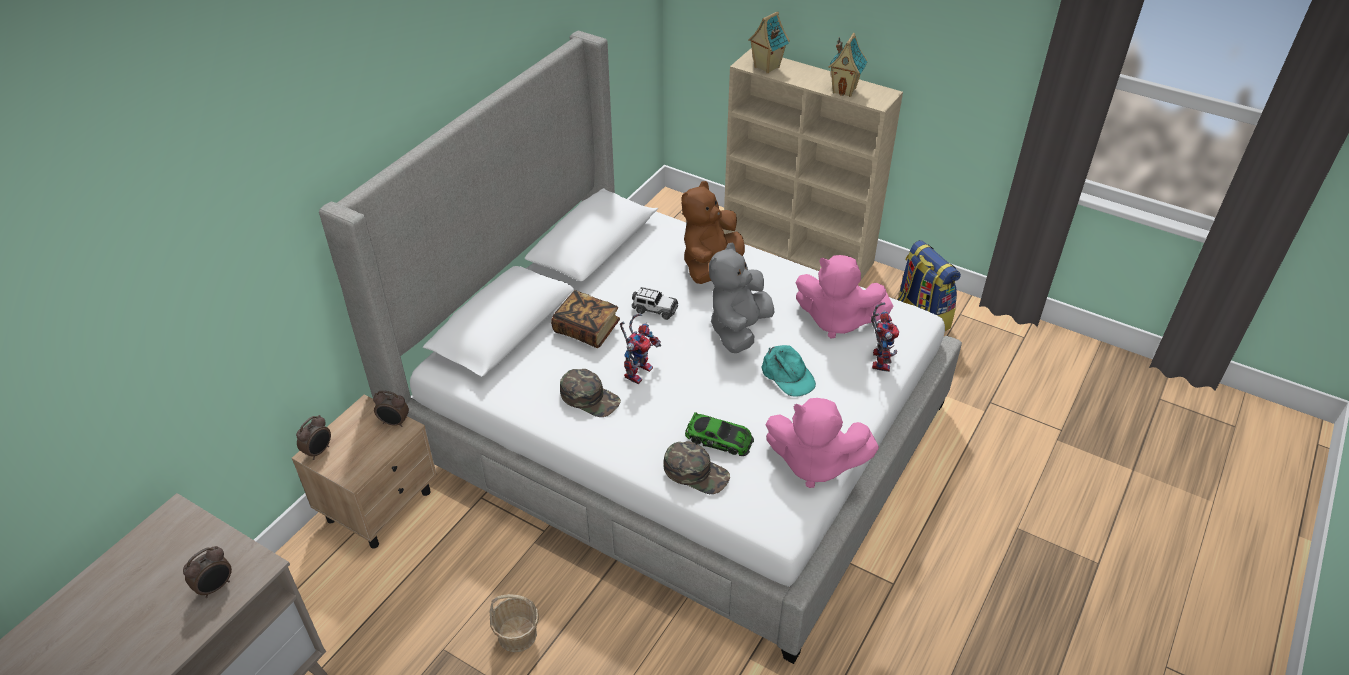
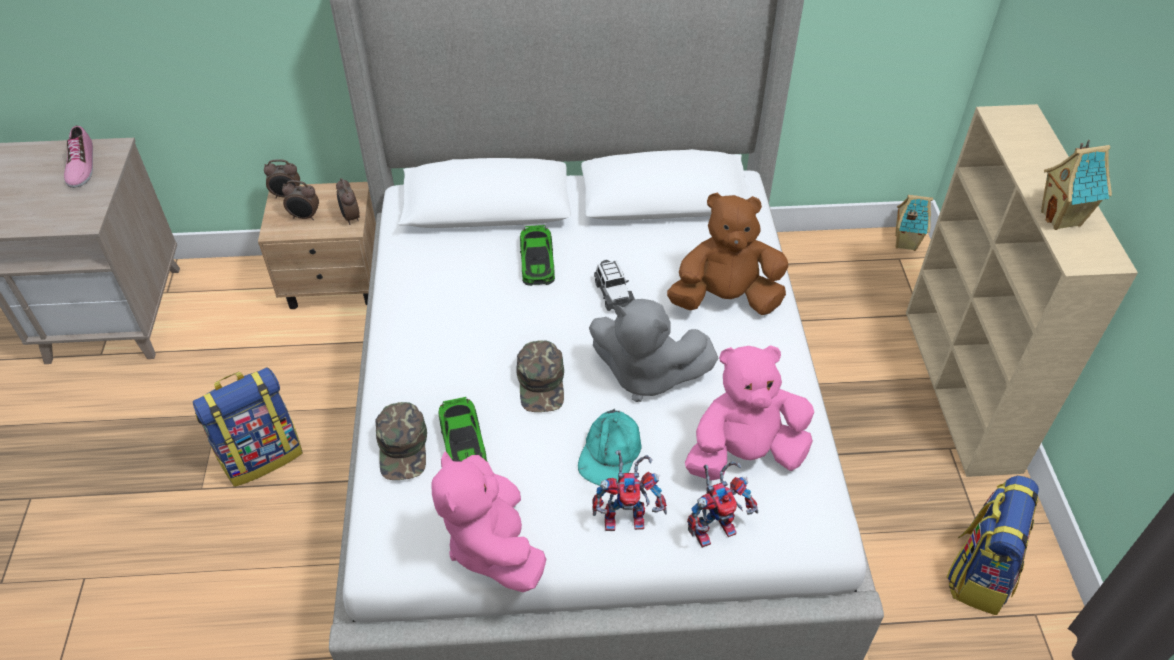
camera: 55 degrees right, 5 degrees up
alarm clock [183,546,232,598] -> alarm clock moved to [282,180,319,220]
basket [490,594,539,652] -> backpack [193,367,303,487]
book [551,290,620,348] -> toy car [520,225,555,286]
green cap [560,369,621,417] -> green cap moved to [516,340,564,412]
toy robot [620,313,661,384] -> toy robot moved to [592,450,667,531]
grey plush toy [709,242,775,353] -> grey plush toy turned 150 degrees counterclockwise [589,299,719,402]
toy house [748,11,790,74] -> toy house moved to [895,195,933,251]
pink plush toy [795,255,893,339] -> pink plush toy turned 90 degrees clockwise [685,345,814,481]
none -> shoe [64,126,93,188]

